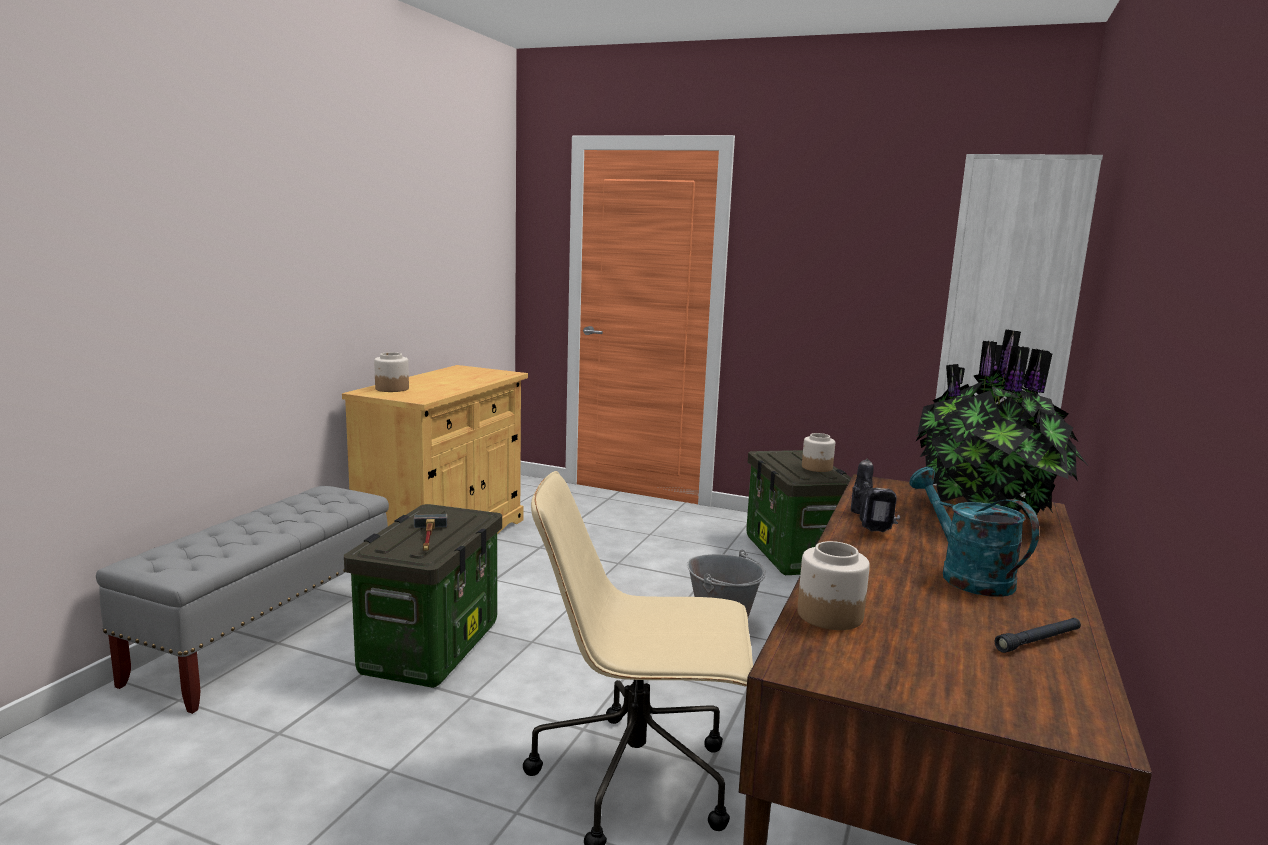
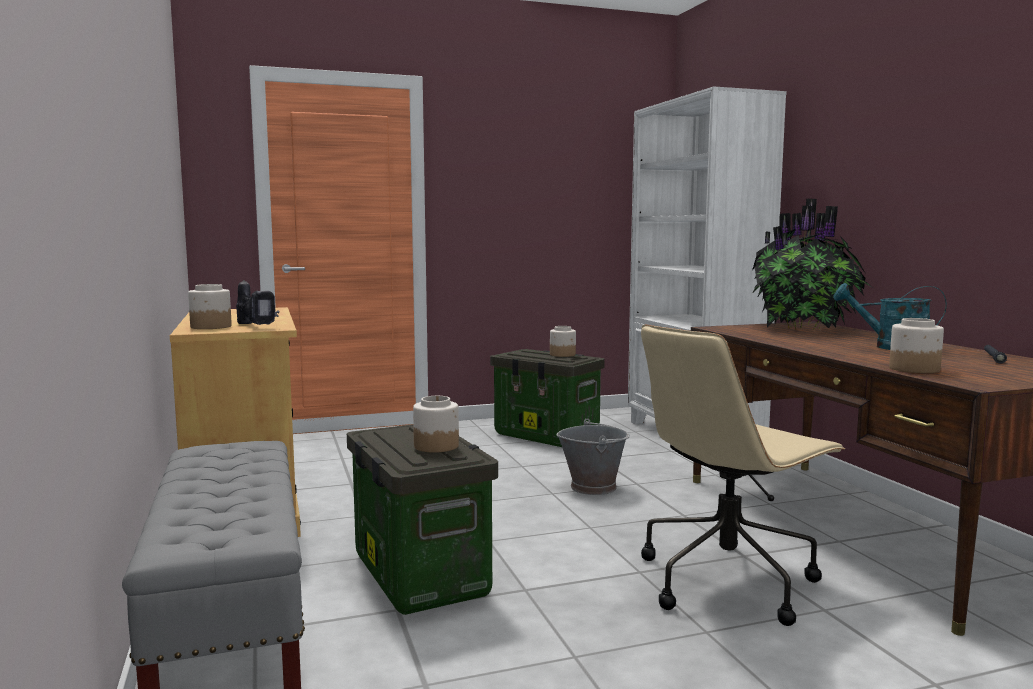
camera: 40 degrees left, 5 degrees down
hammer [414,514,448,551] -> jar [413,396,459,453]
power drill [851,459,900,532] -> power drill moved to [236,280,280,325]

